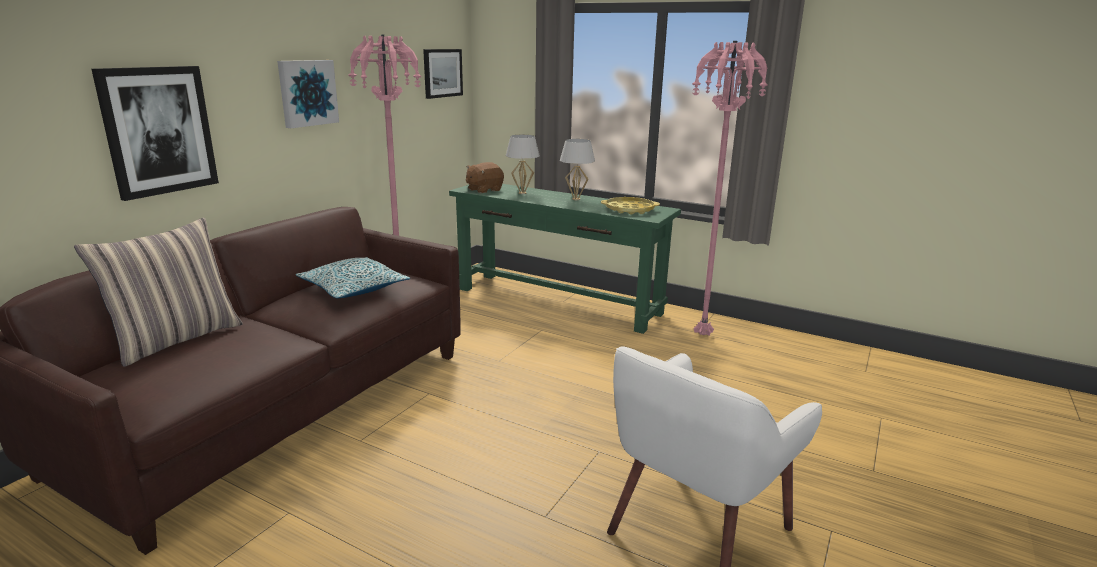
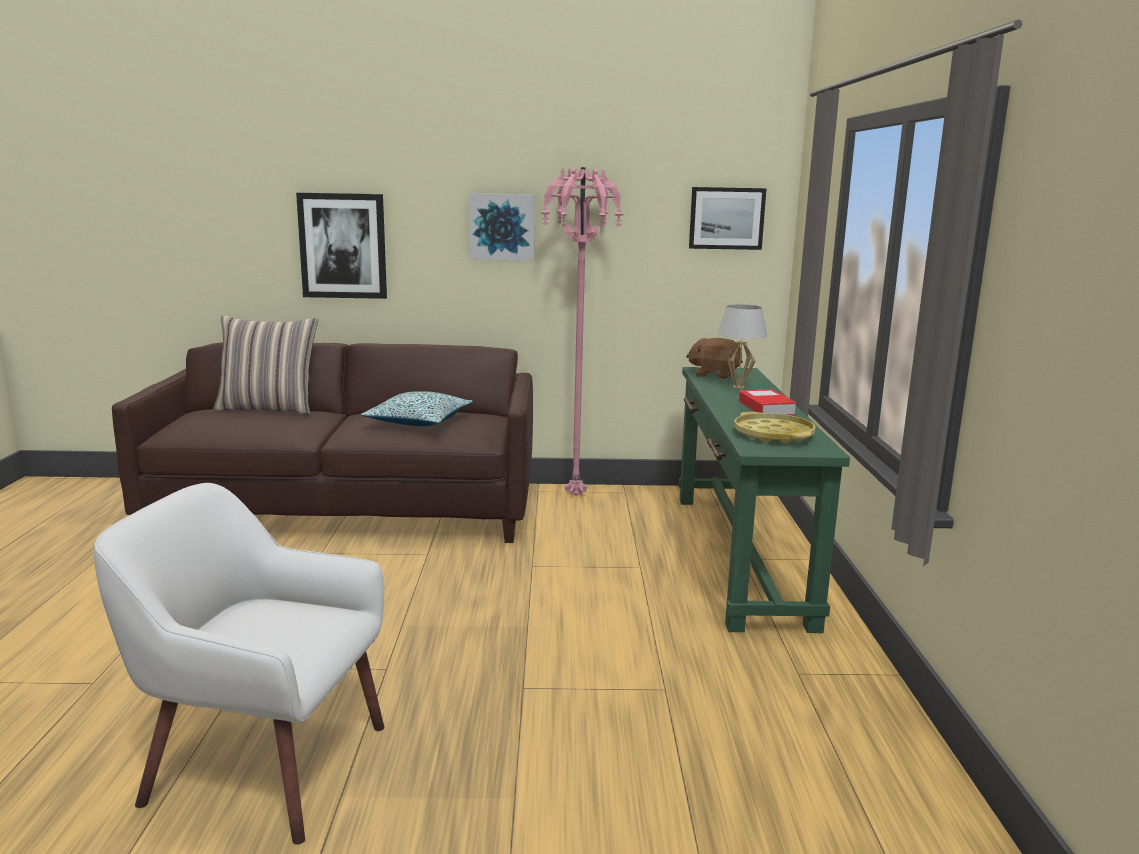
camera: 60 degrees right, 5 degrees down
white table lamp [560,139,595,200] -> book [739,389,797,415]
pink floor lamp [692,41,768,336] -> none

